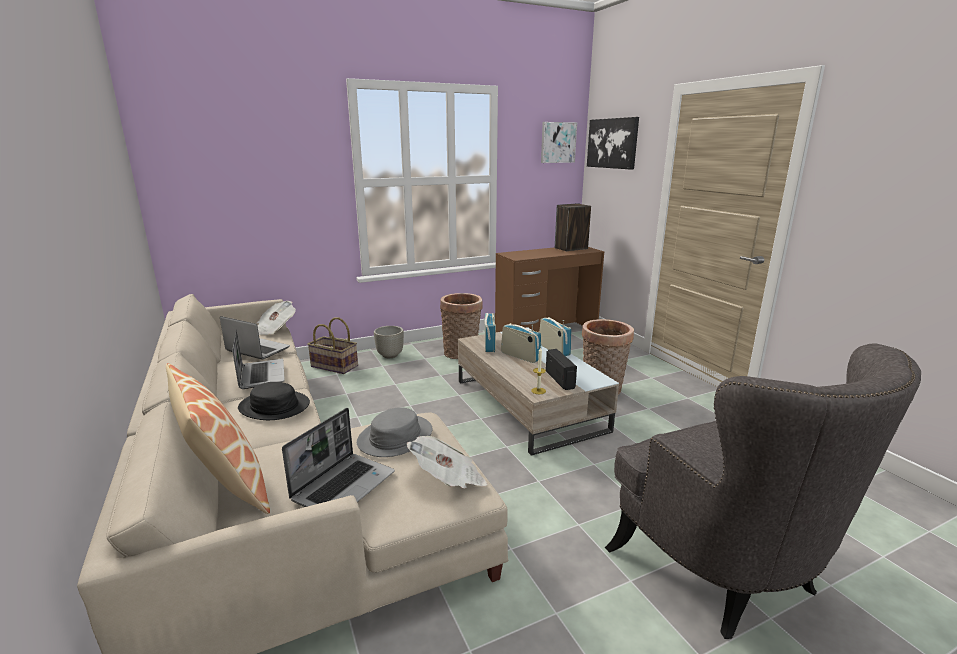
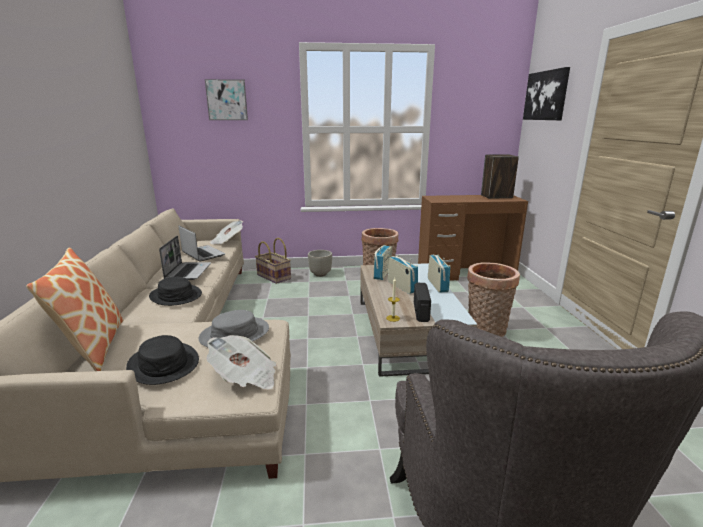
camera: 20 degrees right, 0 degrees up
laptop [282,408,395,507] -> black hat [126,335,199,385]
picture [541,122,577,163] -> picture moved to [205,79,248,120]

